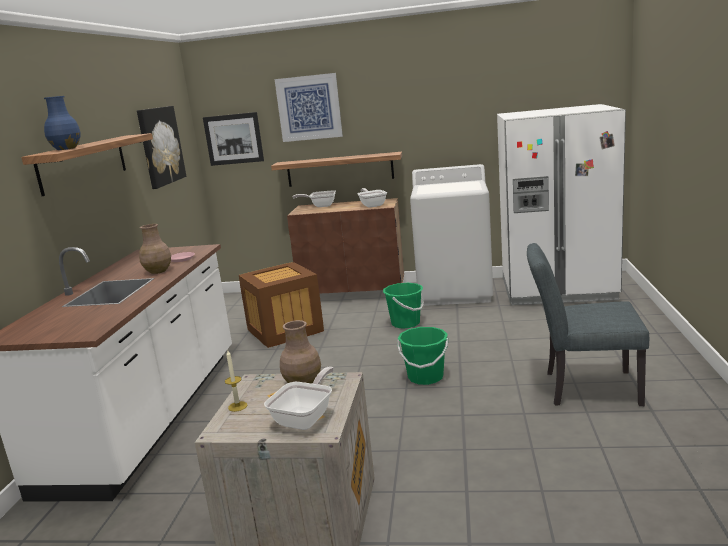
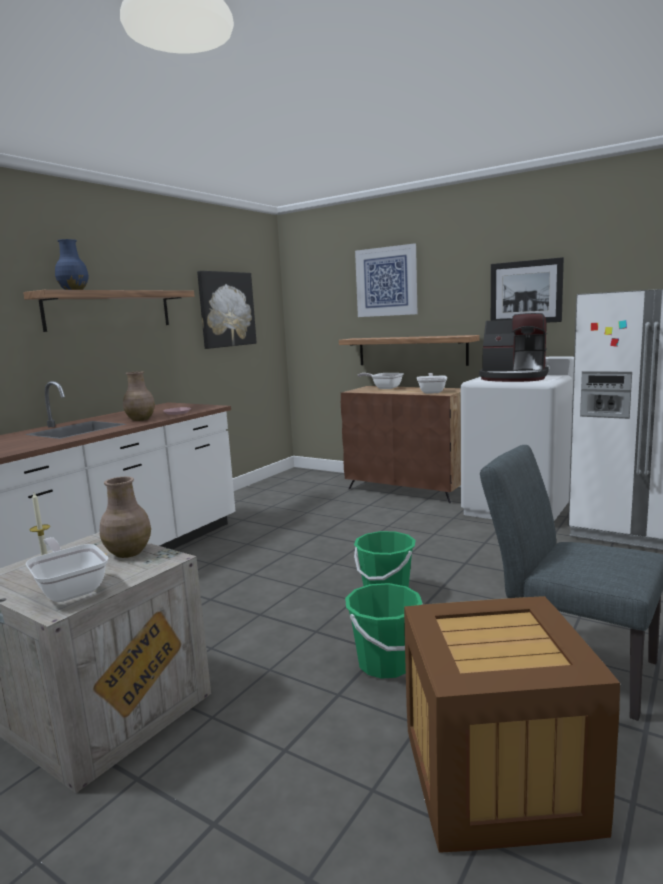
camera: 25 degrees right, 5 degrees down
picture [203,112,264,166] -> picture moved to [491,257,564,323]
crate [239,262,324,348] -> crate moved to [404,596,620,853]
frying pan [264,367,334,430] -> frying pan turned 90 degrees counterclockwise [26,537,109,602]
green bucket [383,283,424,329] -> green bucket moved to [345,583,422,679]
none -> coffee machine [479,313,549,382]

